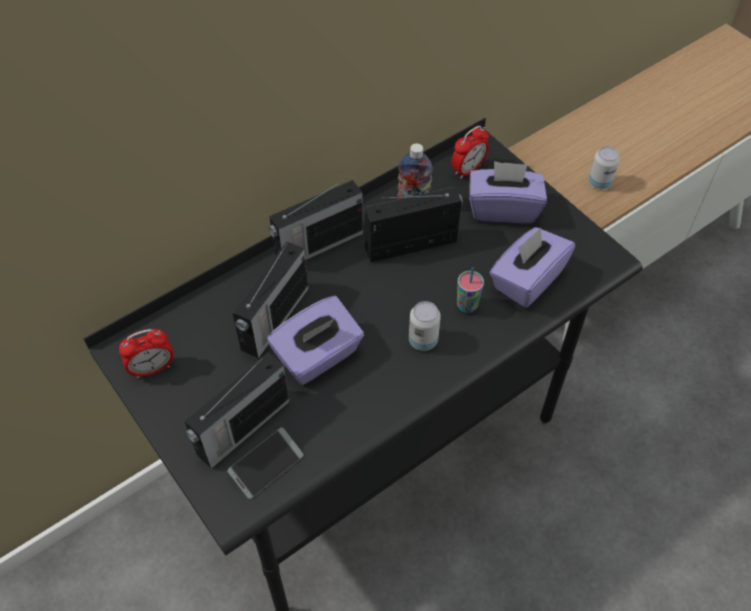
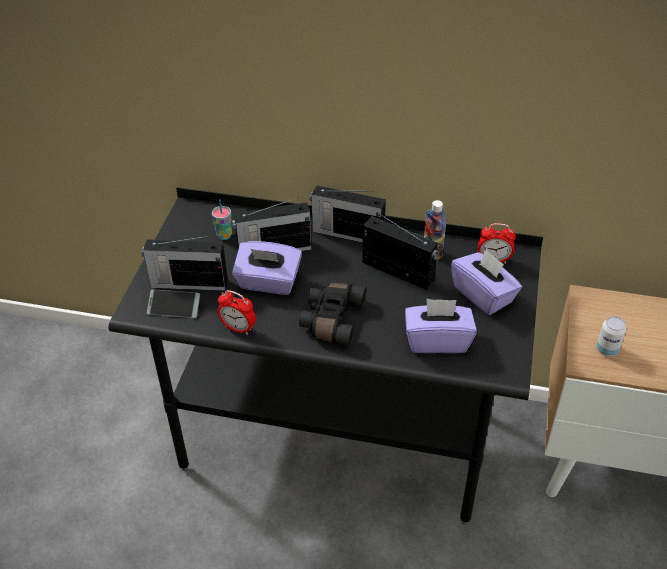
camera: 50 degrees right, 10 degrees down
alarm clock [119,329,174,378] -> alarm clock moved to [218,290,256,335]
can [409,301,441,351] -> black binoculars [299,283,366,346]
cup [457,267,484,313] -> cup moved to [212,199,232,240]

